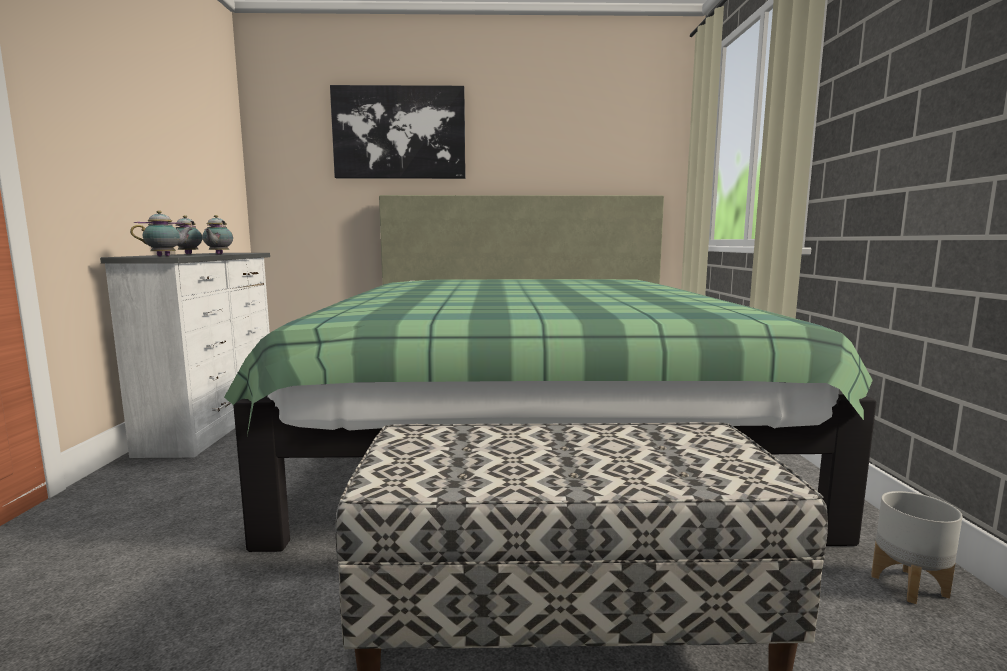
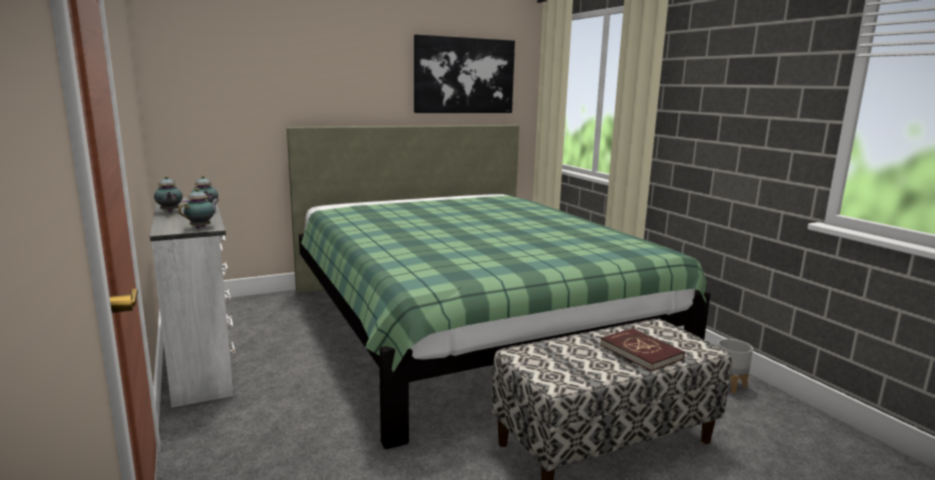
camera: 25 degrees left, 5 degrees up
picture [330,85,466,179] -> picture moved to [414,34,515,113]
none -> red book [600,328,685,371]

